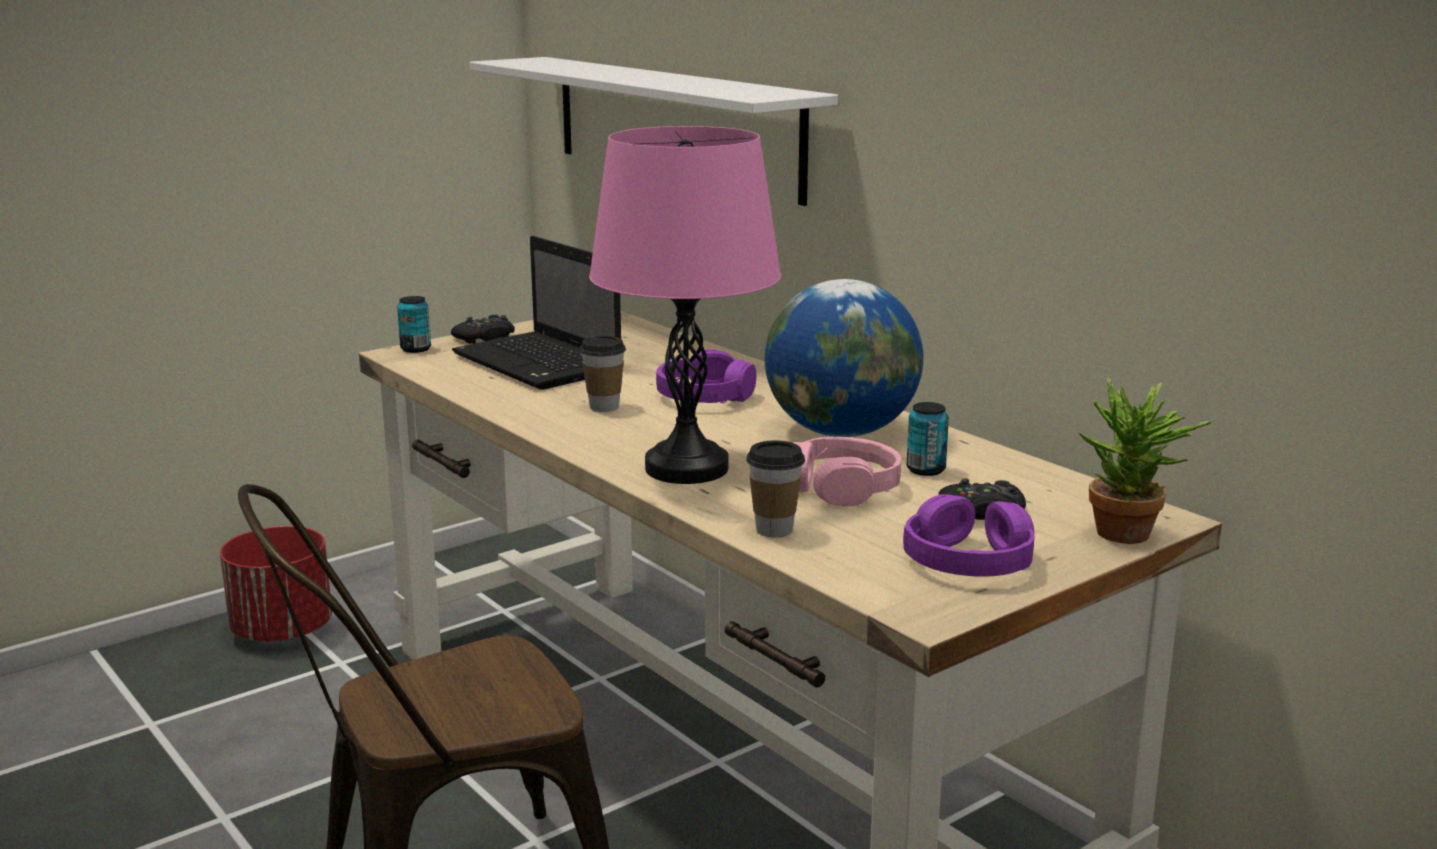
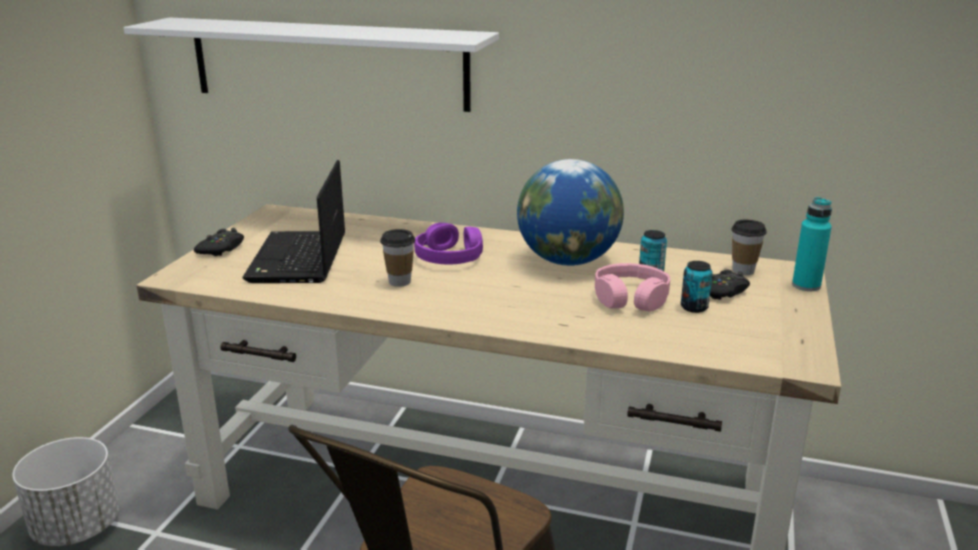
camera: 35 degrees left, 5 degrees up
red planter [220,526,332,642] -> white planter [12,437,120,546]
can [397,296,431,353] -> can moved to [681,261,713,313]
laptop [452,236,621,390] -> laptop turned 75 degrees clockwise [243,160,345,283]
pink table lamp [589,126,781,484] -> none
cup [746,440,805,537] -> cup moved to [731,220,767,275]
purple headphones [903,494,1035,577] -> none
potted plant [1078,377,1211,544] -> turquoise bottle [792,197,832,291]

